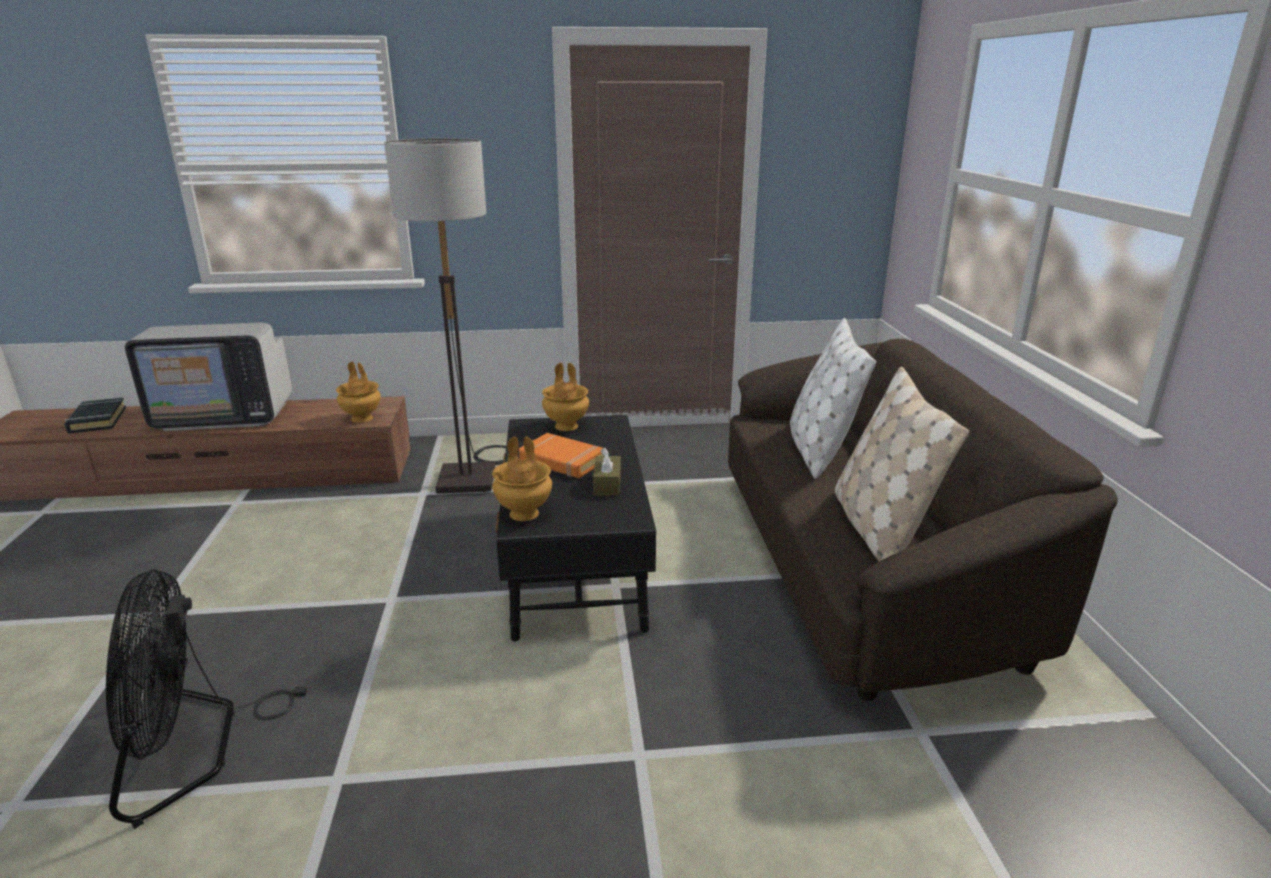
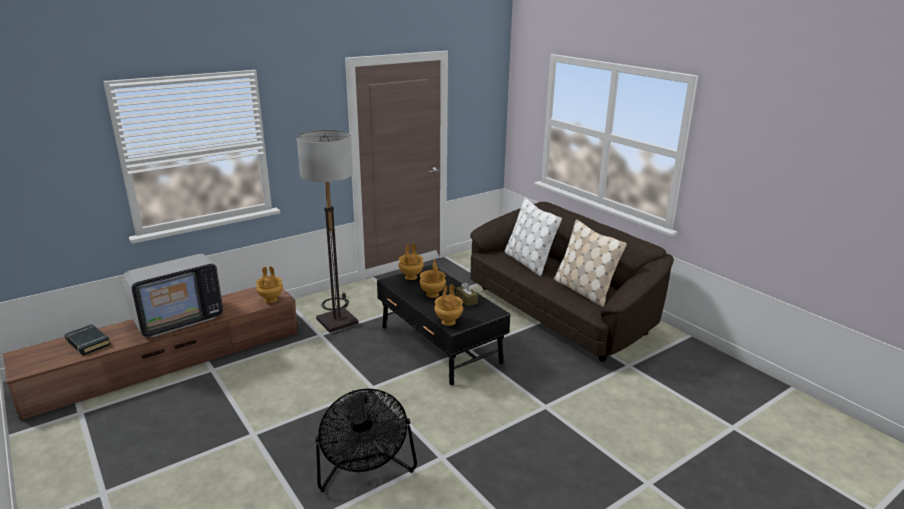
camera: 30 degrees left, 0 degrees up
black fan [106,569,310,829] -> black fan turned 60 degrees counterclockwise [315,389,417,492]
orange book [519,433,604,478] -> brown vase [419,260,446,298]

